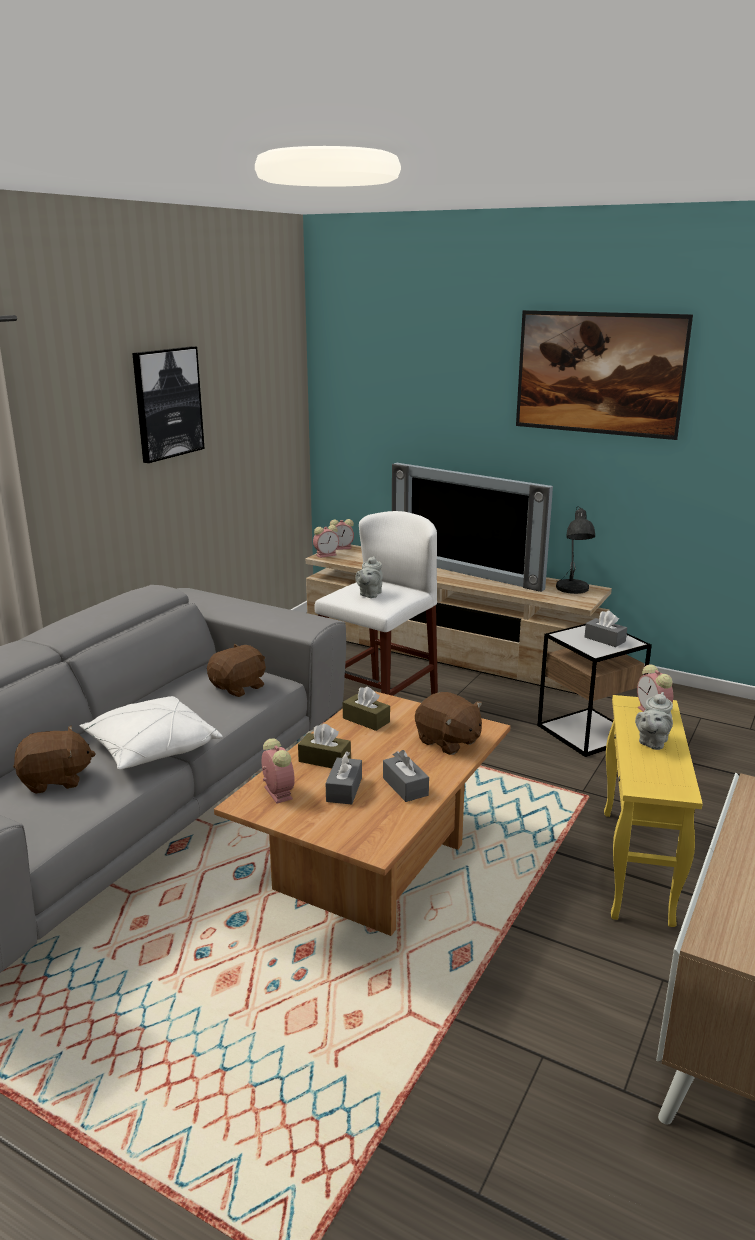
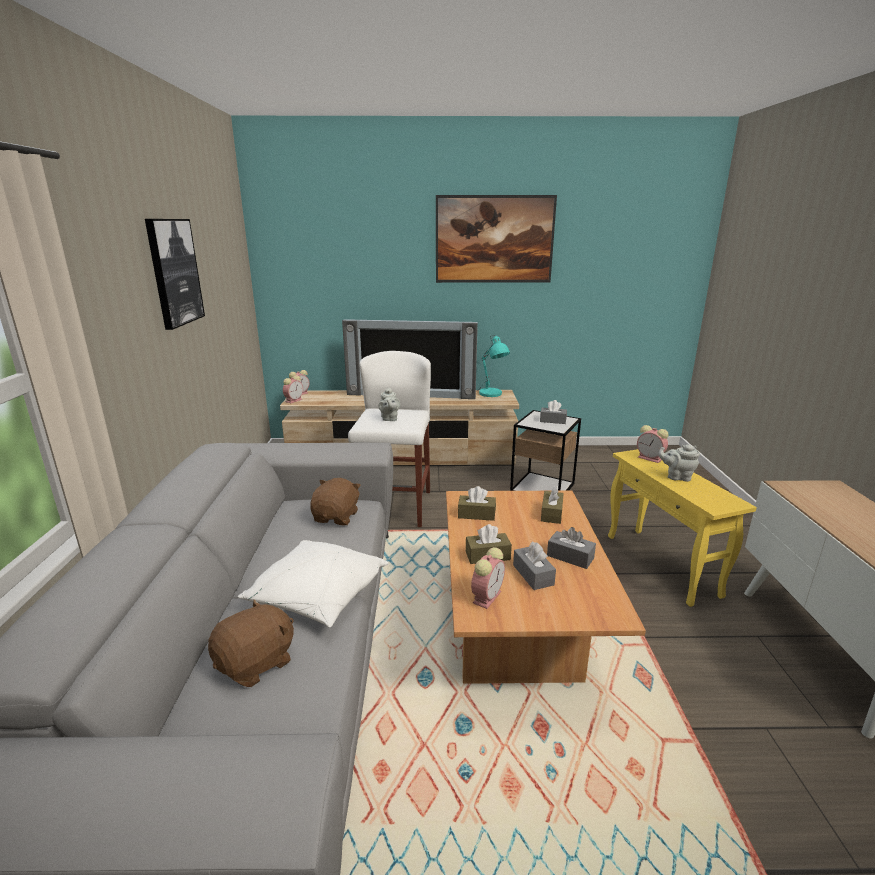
camera: 30 degrees left, 0 degrees up
alarm clock [262,738,295,804] -> alarm clock turned 90 degrees clockwise [471,547,505,609]
brown plush toy [415,692,482,755] -> brown tissue box [541,486,564,524]
grey table lamp [555,508,595,594] -> turquoise table lamp [477,335,510,397]
grey teapot [635,692,673,750] -> grey teapot turned 105 degrees clockwise [658,445,700,482]

